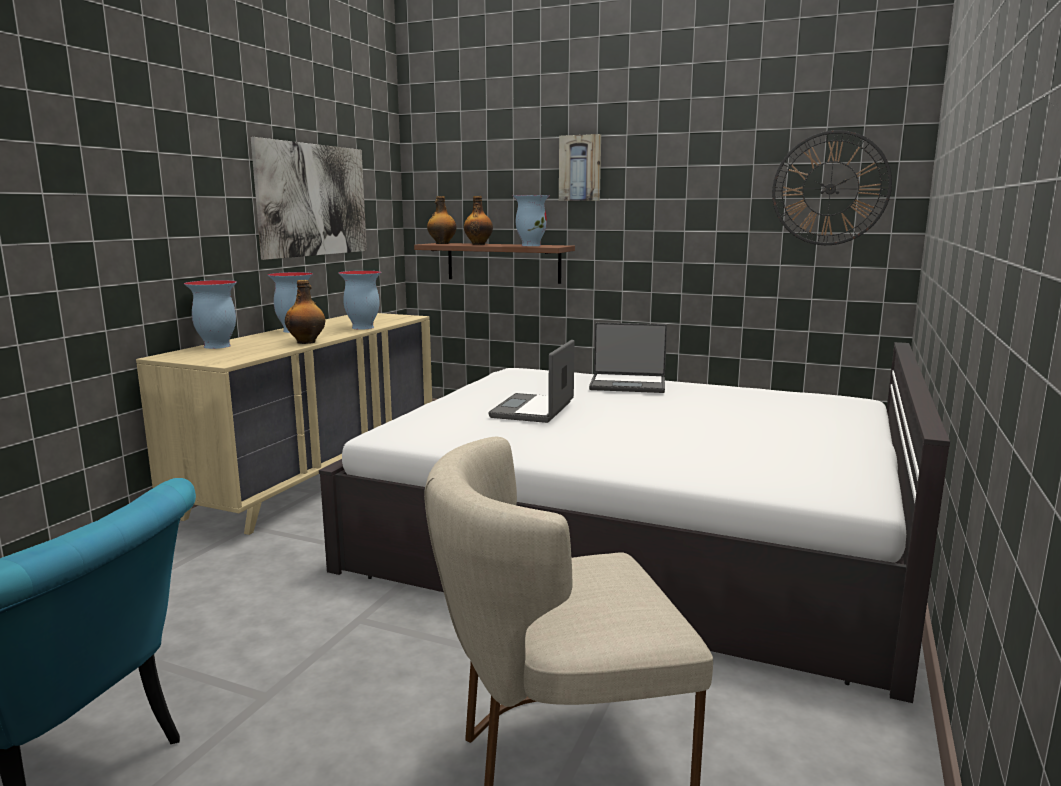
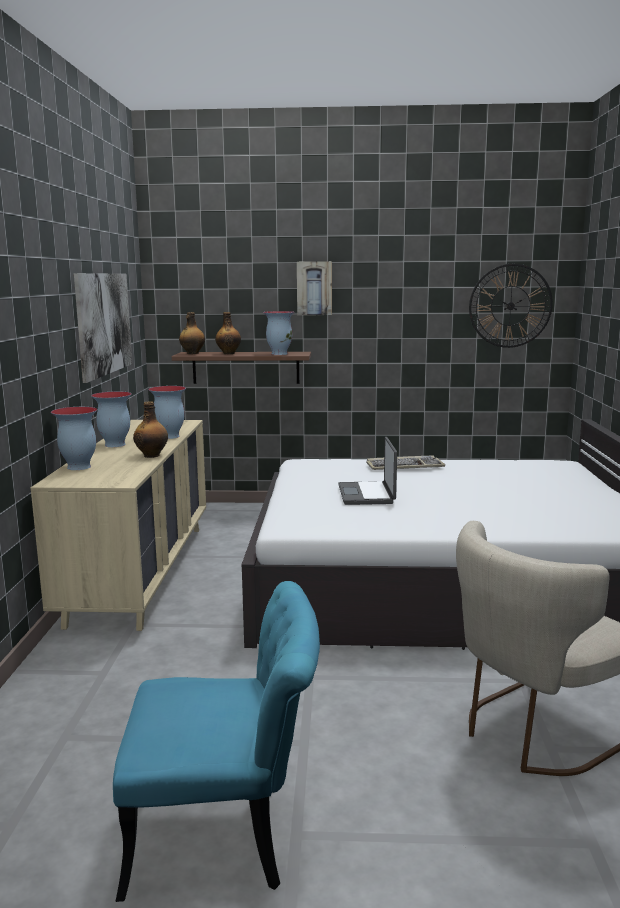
camera: 20 degrees left, 0 degrees up
laptop [589,322,667,393] -> keyboard [366,456,445,470]

